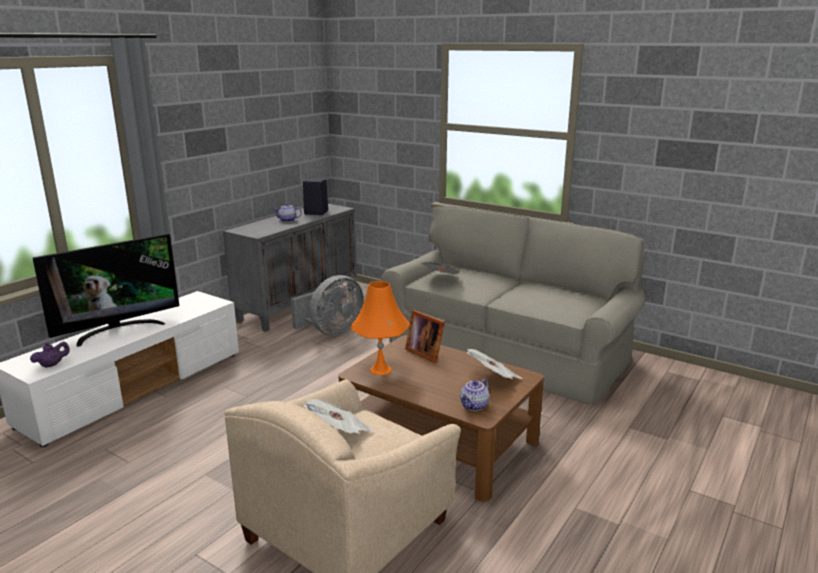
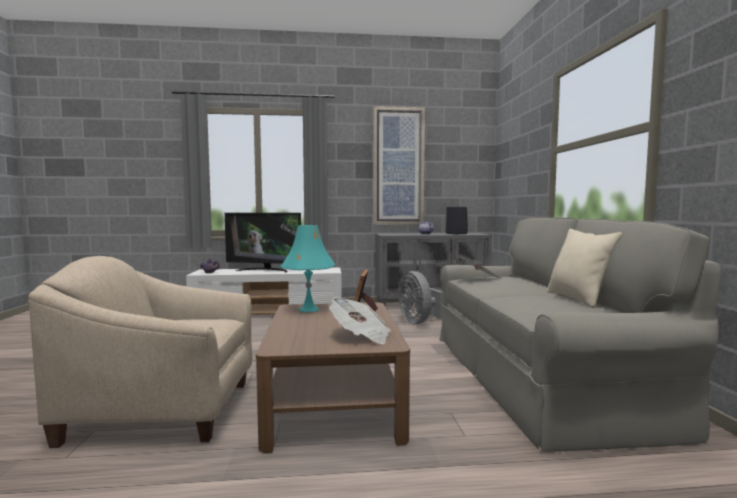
camera: 50 degrees right, 15 degrees down
grey fan [291,275,364,336] -> grey fan turned 60 degrees clockwise [398,271,443,324]
newspaper [303,399,373,434] -> none
orange table lamp [350,281,410,375] -> turquoise table lamp [280,225,335,312]
teapot [460,378,489,411] -> none
none -> picture [373,106,425,225]
none -> beige pillow [546,229,622,308]

